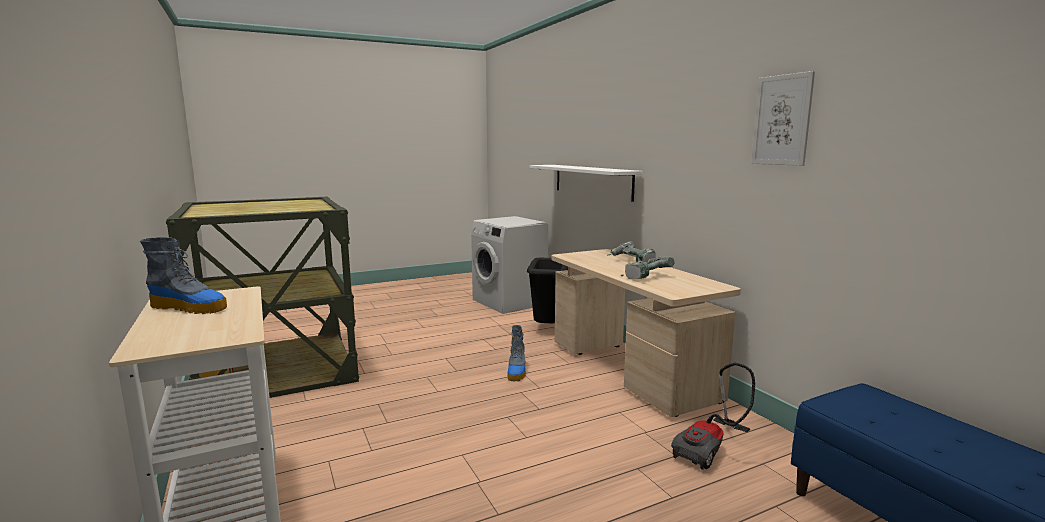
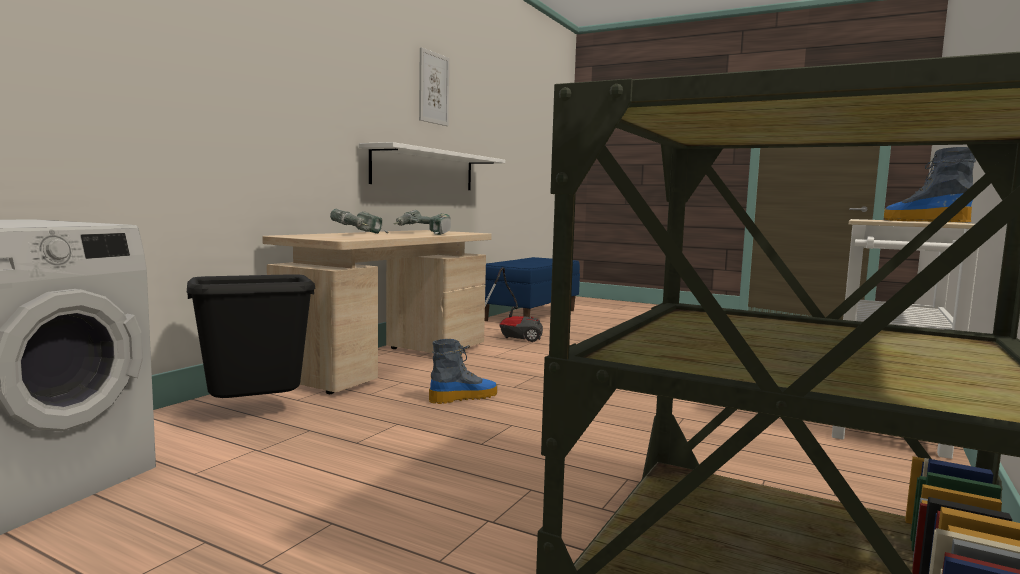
camera: 125 degrees left, 5 degrees down
white shelf [530,165,643,202] -> white shelf moved to [359,142,505,190]

